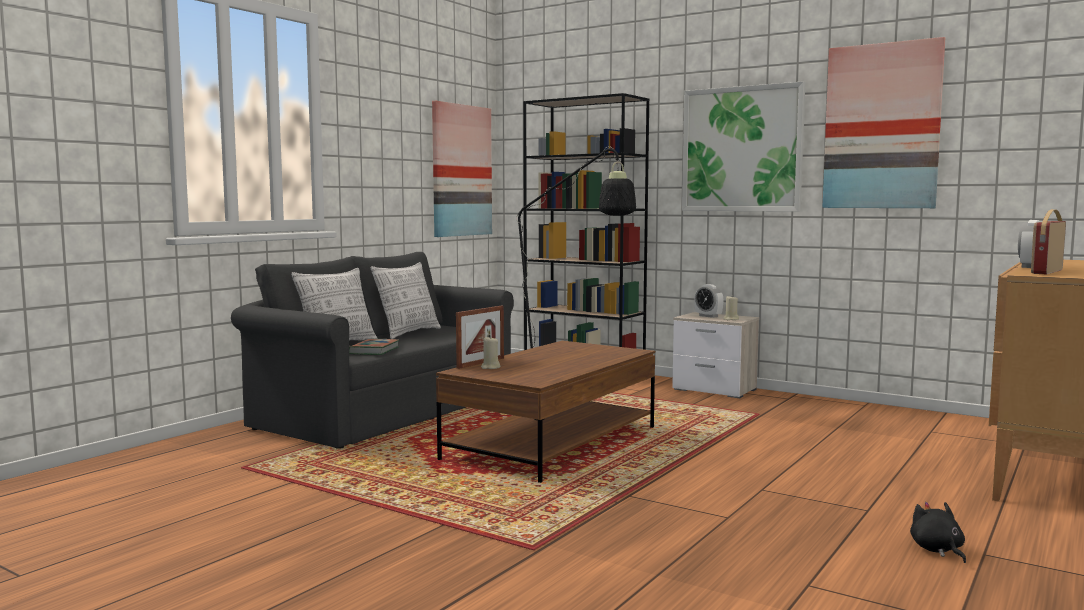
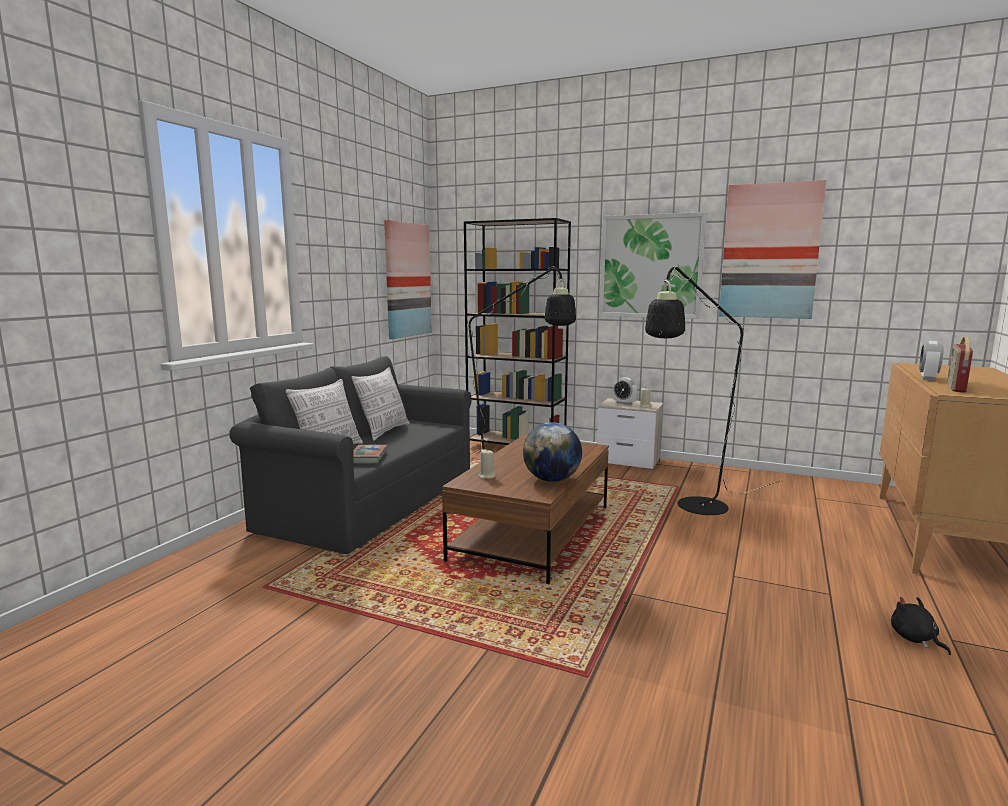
camera: 10 degrees left, 5 degrees up
picture frame [456,306,504,369] -> none
none -> globe [523,422,582,482]
none -> black floor lamp [645,264,780,515]

